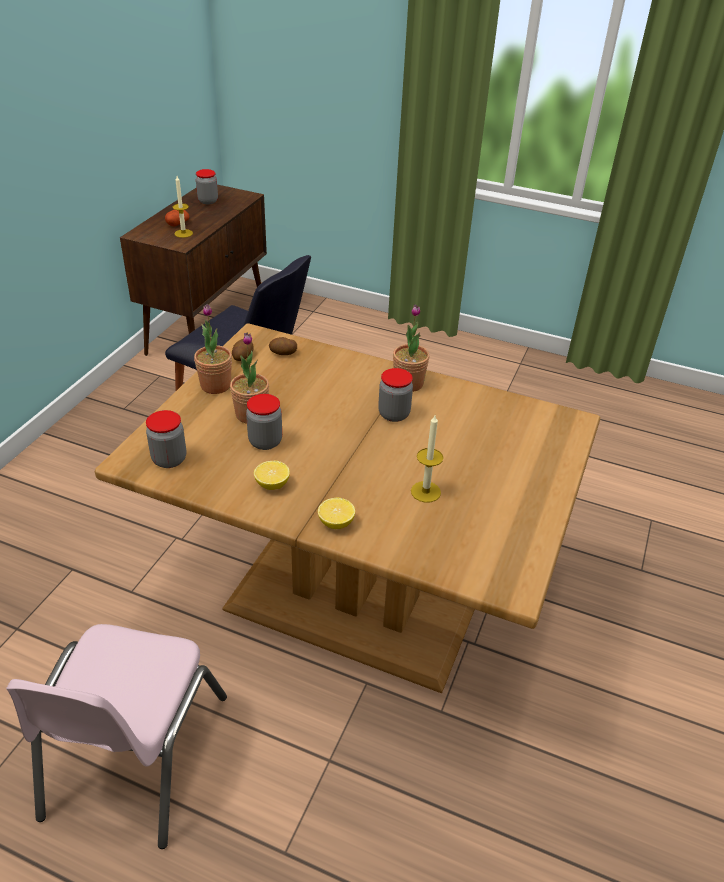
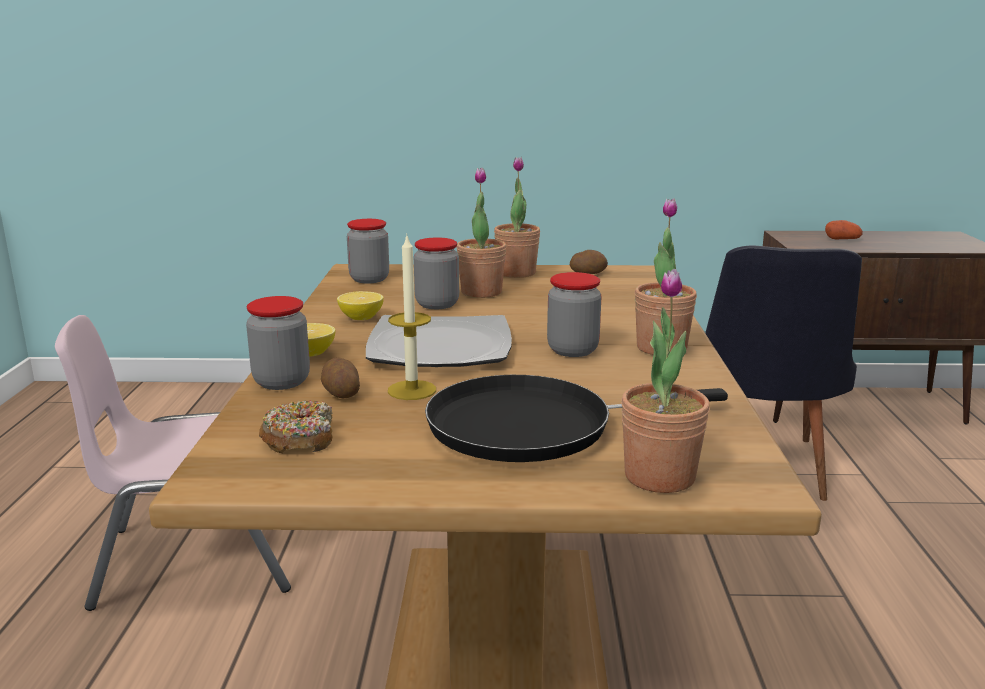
camera: 70 degrees right, 20 degrees down
candle [173,176,193,238] -> none
jar [196,169,218,204] -> jar moved to [246,296,310,390]
potato [269,337,297,355] -> potato moved to [321,357,360,398]
none -> donut [259,400,333,453]
none -> plate [366,315,512,367]
none -> black frying pan [425,375,728,462]
none -> potted plant [621,269,710,493]

